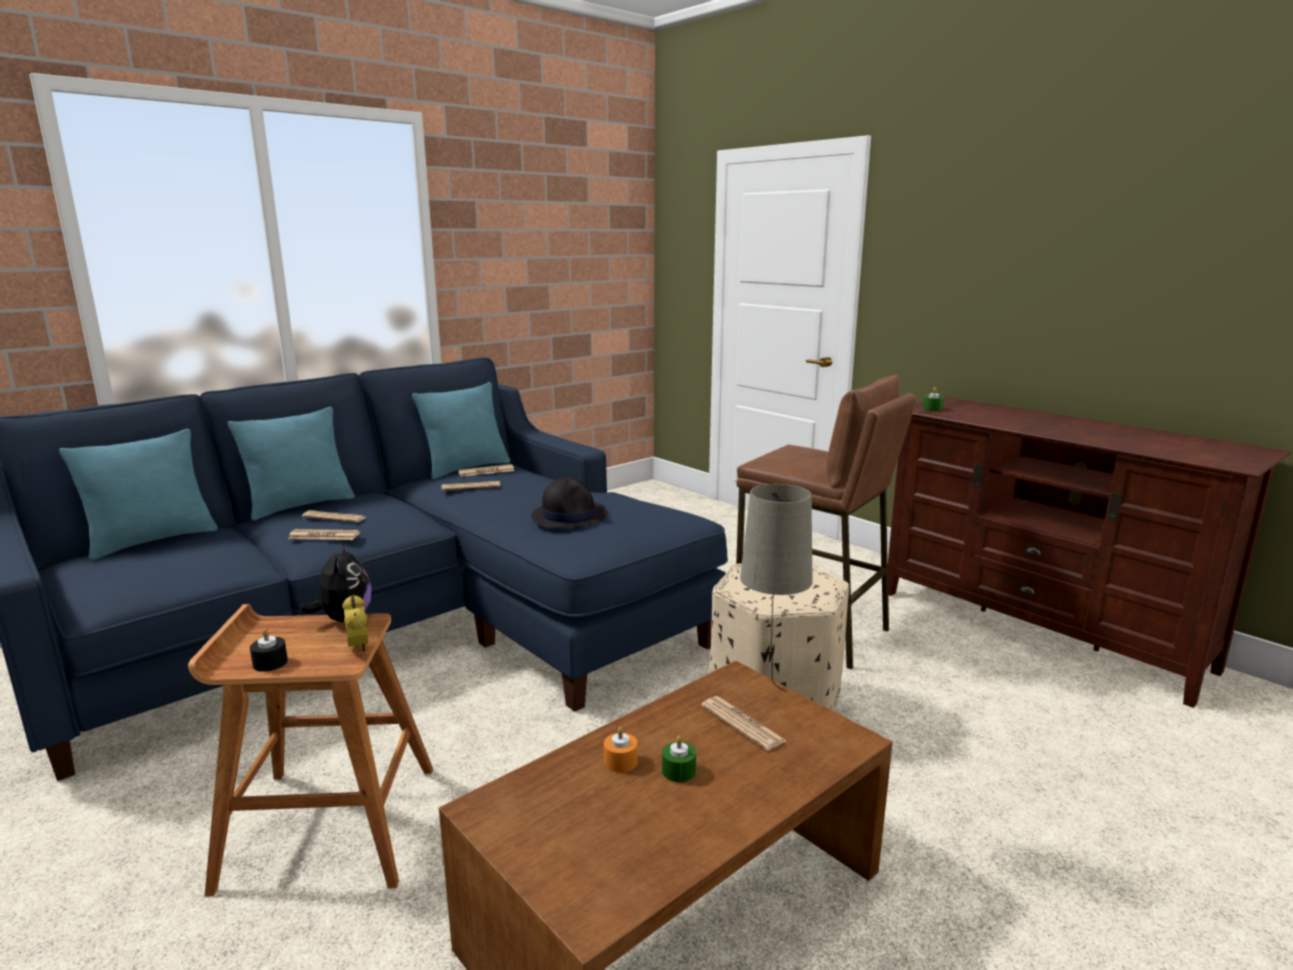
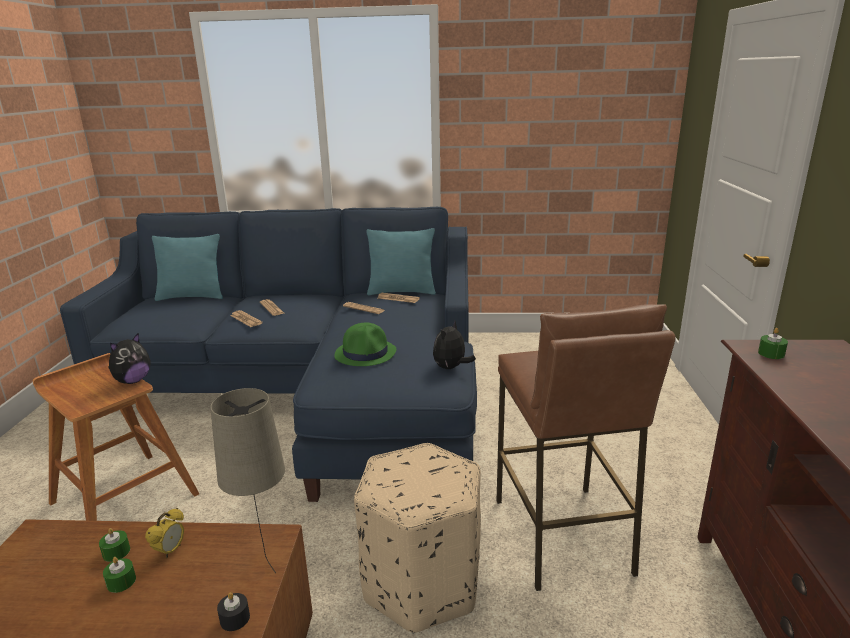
camera: 45 degrees right, 5 degrees up
turquoise pillow [228,407,355,521] -> none
black candle [250,629,288,672] -> black candle moved to [217,592,250,631]
alarm clock [342,595,368,652] -> alarm clock moved to [145,508,184,559]
black hat [531,477,608,528] -> green hat [334,323,397,366]
orange candle [604,727,638,772] -> green candle [99,528,130,562]
newspaper [701,696,786,750] -> none
none -> plush toy [433,321,476,369]

